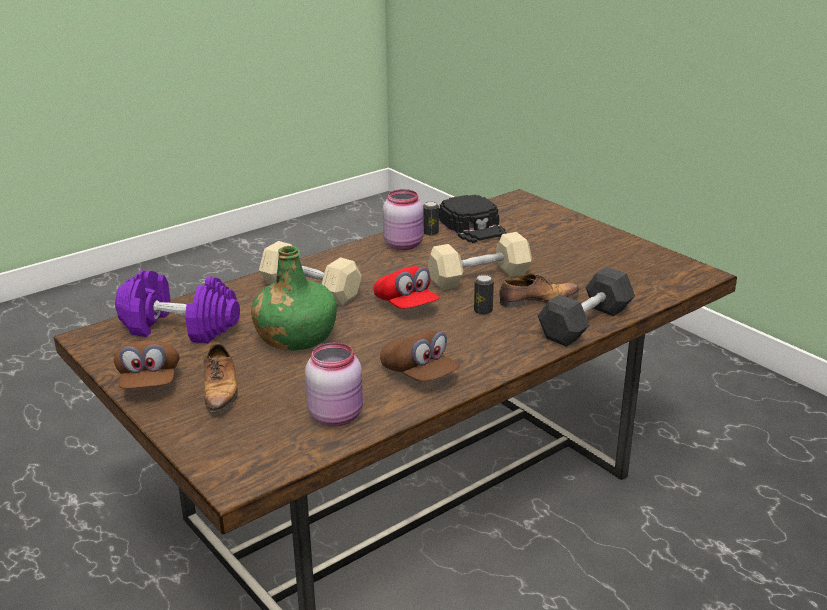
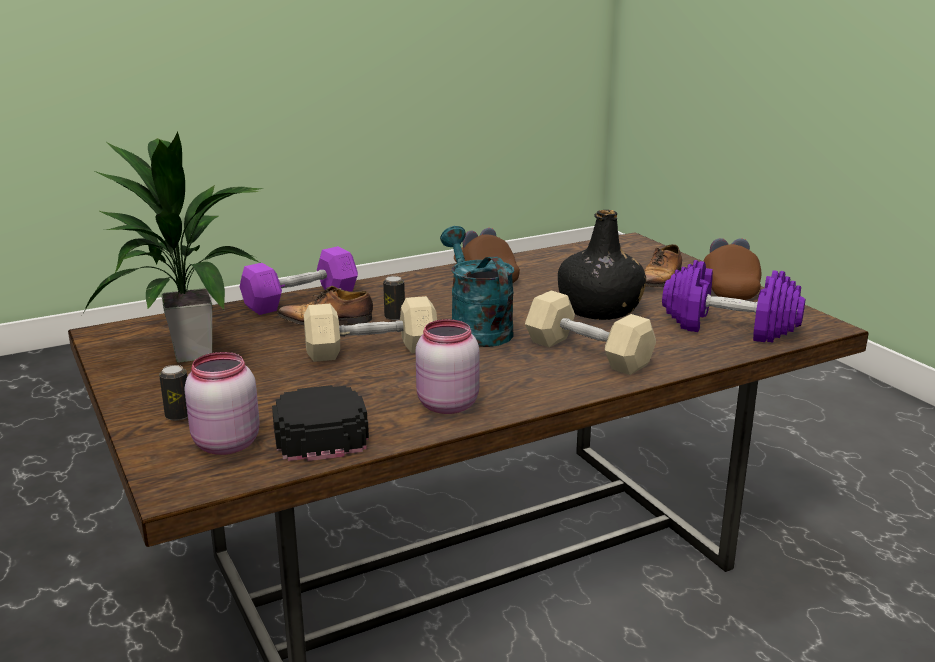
camera: 170 degrees left, 5 degrees down
shoe [204,343,238,412] -> shoe turned 150 degrees counterclockwise [644,244,682,287]
green bottle [251,246,337,351] -> black bottle [558,210,646,320]
pink jar [305,342,363,427] -> pink jar moved to [185,352,260,455]
red cap [374,266,439,309] -> turquoise watering can [440,226,514,347]
can [423,201,439,236] -> can moved to [159,365,188,421]
grey dumbbell [538,267,635,347] -> purple dumbbell [240,246,358,315]
none -> potted plant [82,131,264,363]

